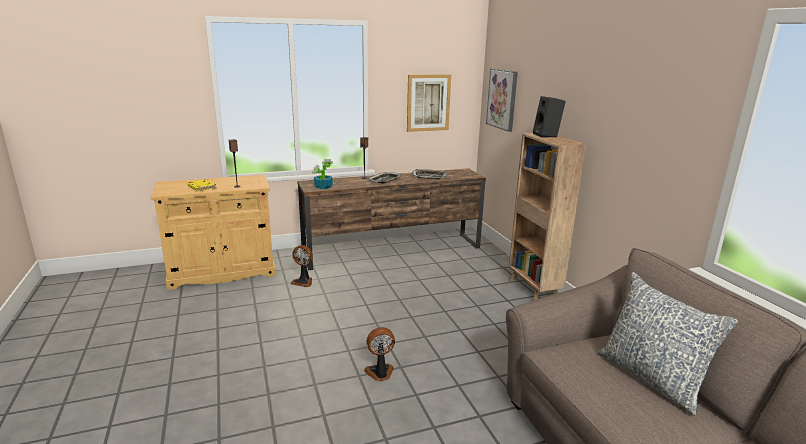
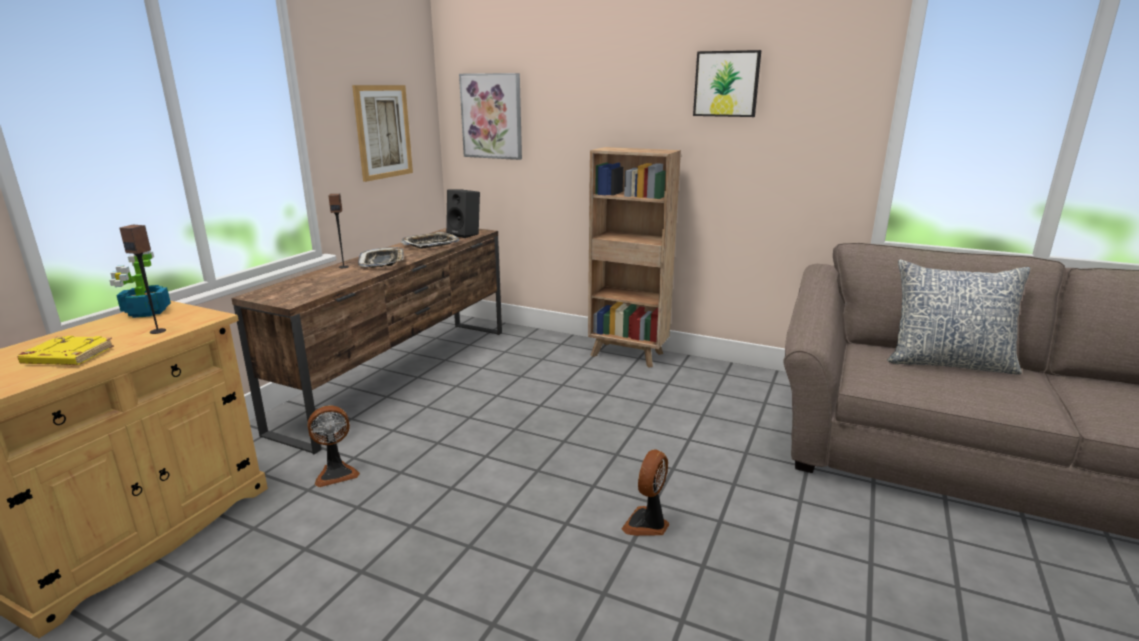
camera: 45 degrees left, 0 degrees up
potted plant [312,159,333,189] -> potted plant moved to [109,251,171,318]
black speaker [533,96,566,138] -> black speaker moved to [446,190,480,238]
none -> picture [693,50,761,117]

